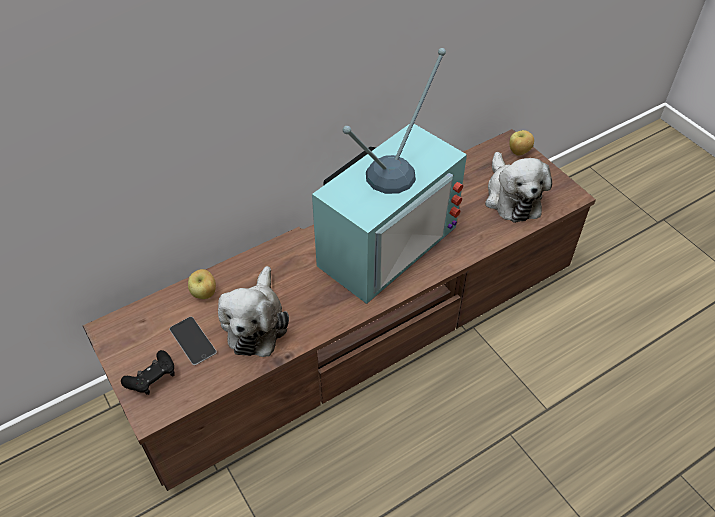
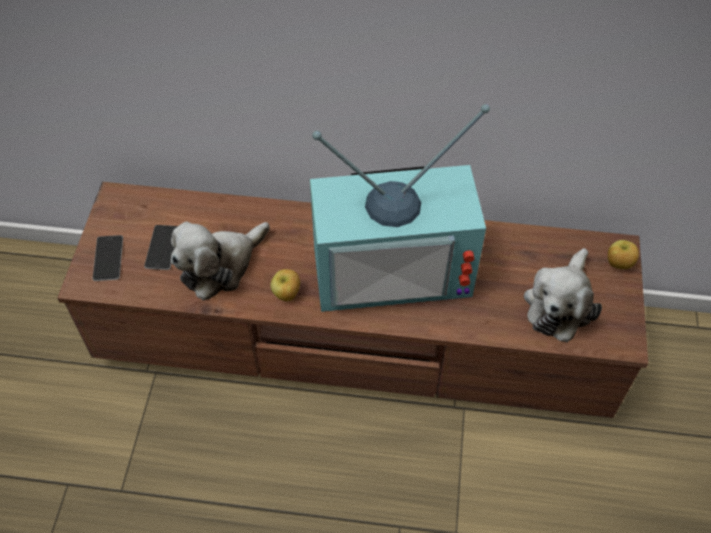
camera: 40 degrees right, 5 degrees up
black game controller [121,350,175,395] -> phone [93,235,123,281]
apple [188,269,216,299] -> apple moved to [270,269,300,301]

